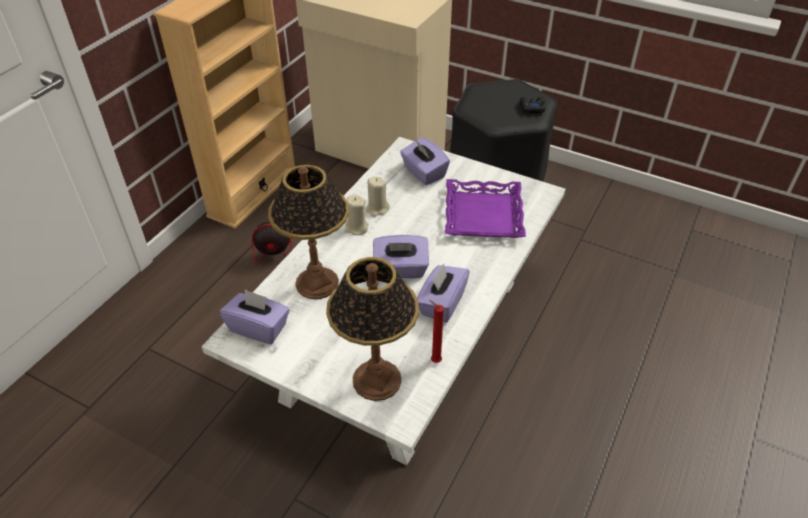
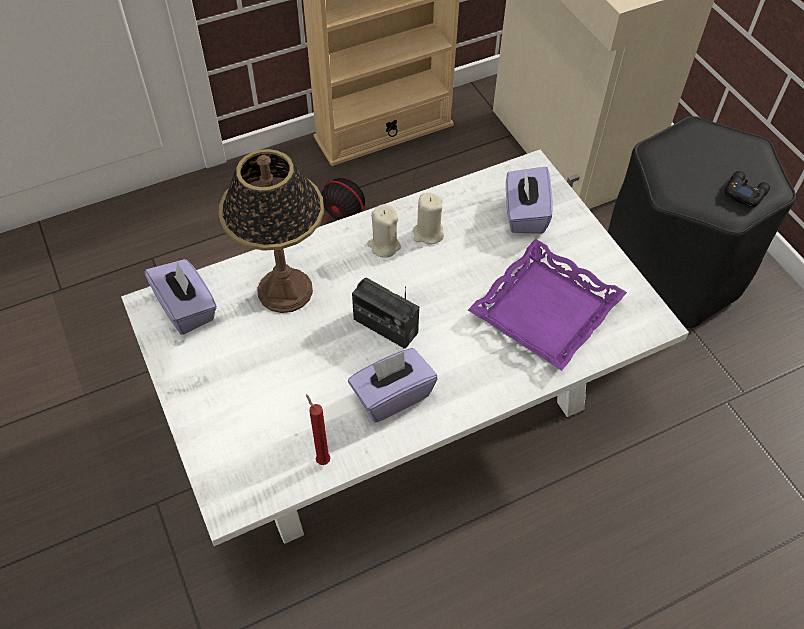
camera: 35 degrees right, 10 degrees up
table lamp [326,257,419,401] -> none
purple tissue box [373,235,429,278] -> radio [352,278,419,349]

